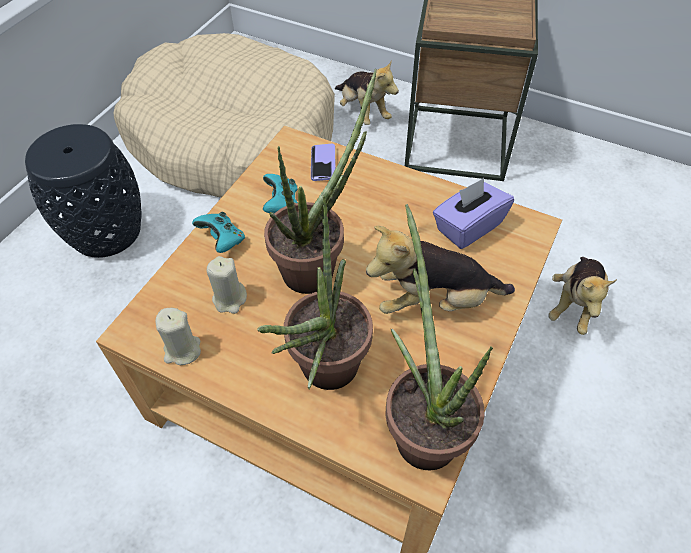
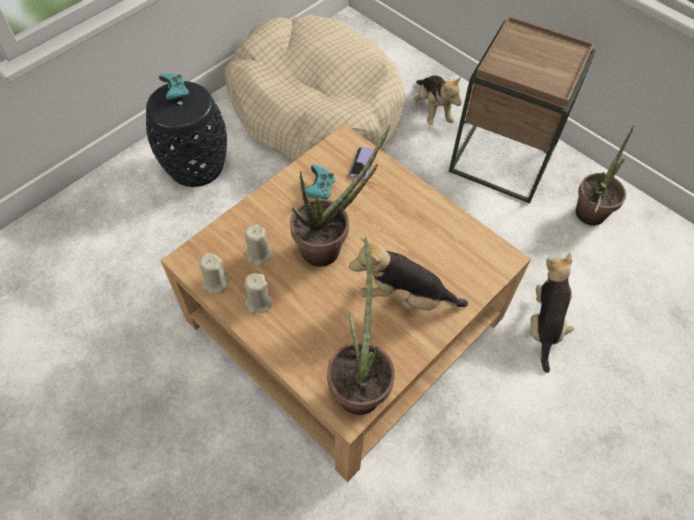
camera: 15 degrees right, 5 degrees up
turquoise game controller [192,212,245,253] -> turquoise game controller moved to [159,74,189,100]
potted plant [257,196,373,390] -> potted plant moved to [576,125,634,226]
purple tissue box [433,178,514,249] -> none
plush toy [548,257,617,335] -> plush toy turned 150 degrees clockwise [531,253,574,373]
none -> beige candle [245,273,273,314]

